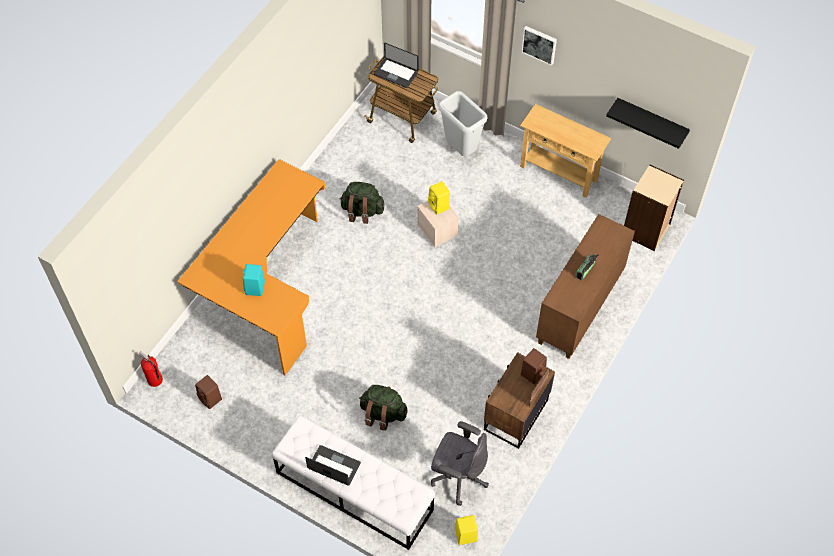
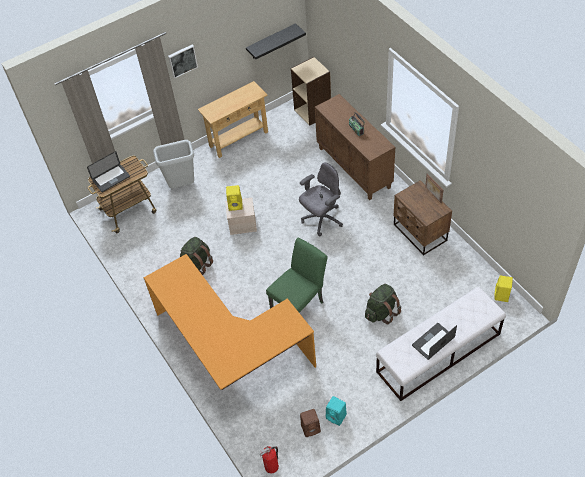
camera: 60 degrees left, 5 degrees down
turquoise speaker [243,264,265,296] -> turquoise speaker moved to [326,396,347,426]
grey office chair [431,421,489,506] -> grey office chair moved to [299,162,343,236]
brown speaker [521,348,547,384] -> none
none -> green chair [266,237,327,313]

